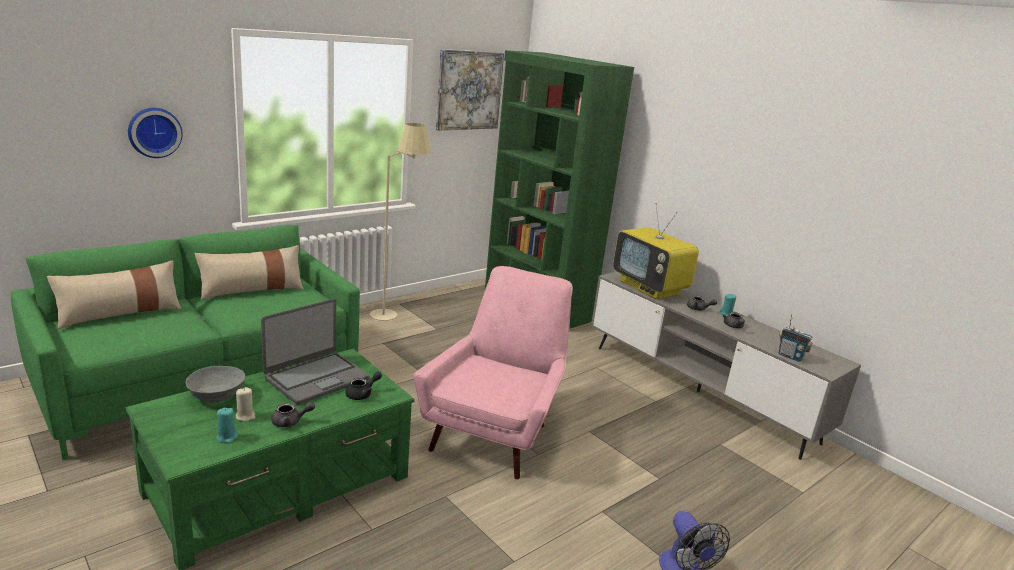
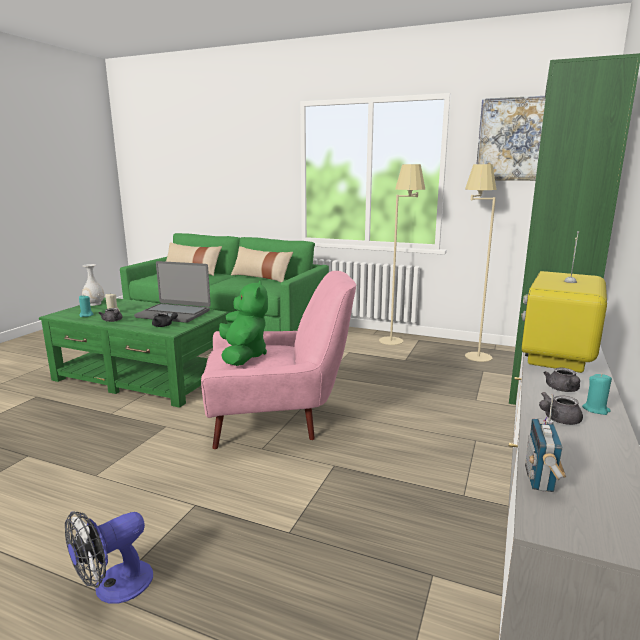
camera: 65 degrees right, 5 degrees down
wall clock [128,108,183,158] -> none
grey bowl [186,366,245,403] -> none
none -> white vase [82,264,104,306]
none -> green plush toy [219,280,268,366]
none -> beige floor lamp [465,164,497,362]

